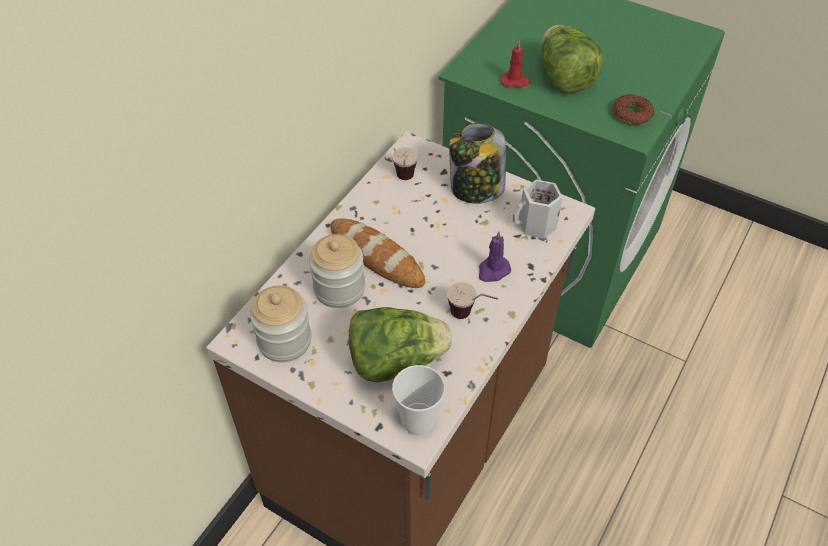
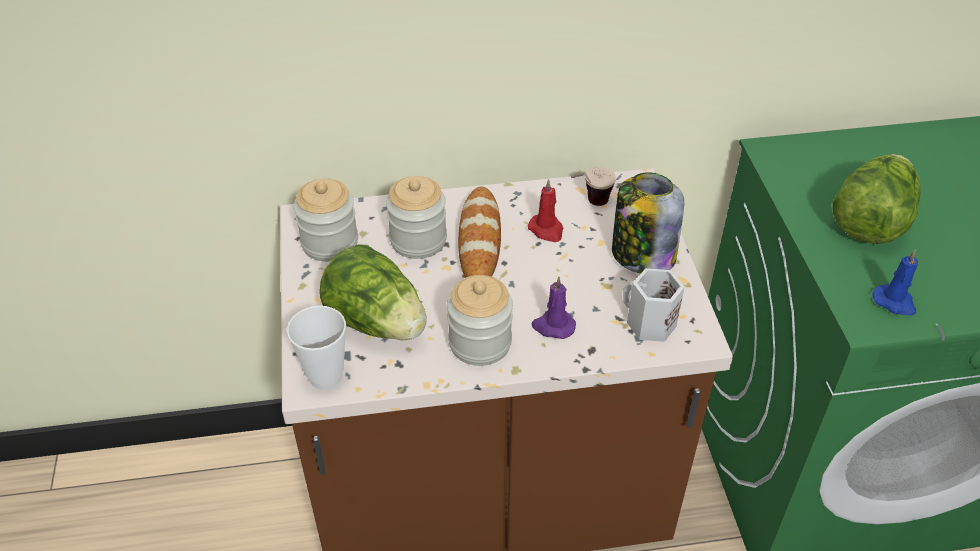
camera: 50 degrees right, 5 degrees down
cup [447,282,498,319] -> jar [447,275,513,366]
red candle [501,40,531,88] -> red candle moved to [528,179,563,242]
donut [613,94,654,125] -> blue candle [872,249,918,316]

